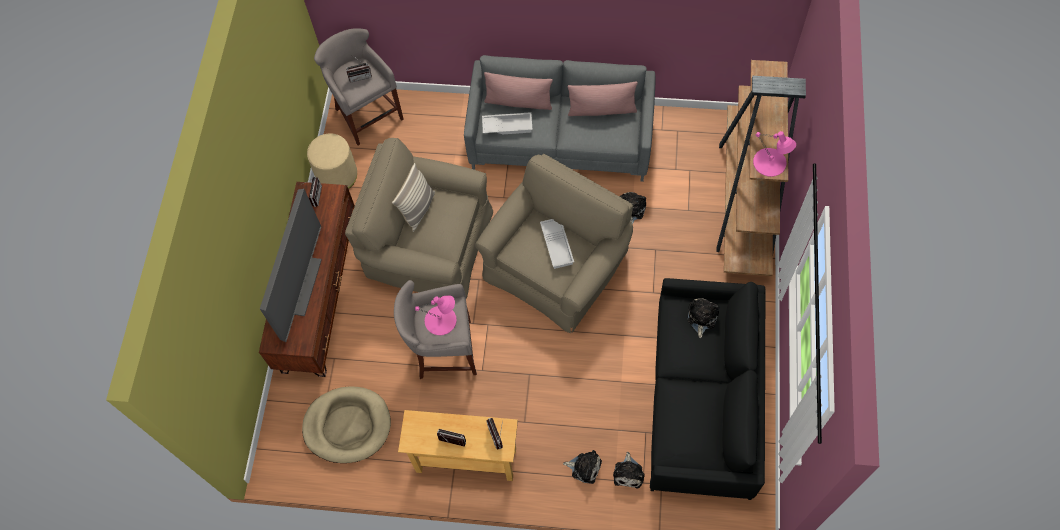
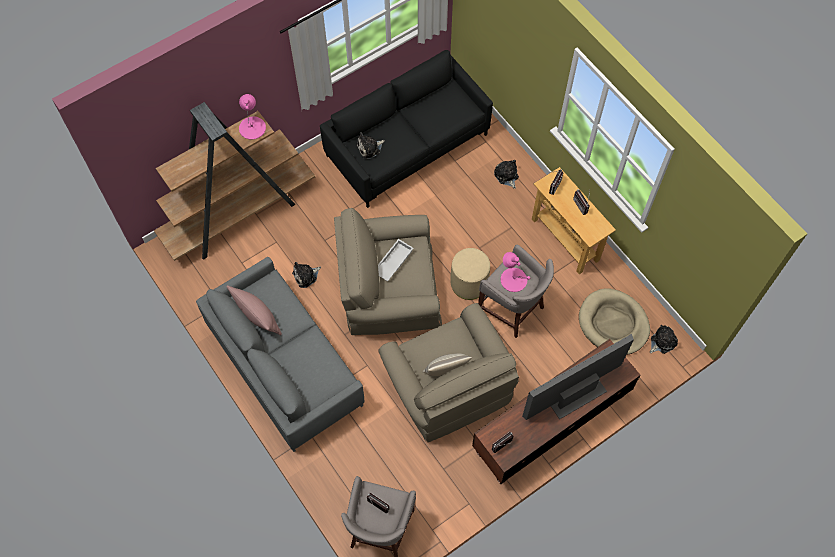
camera: 135 degrees left, 0 degrees up
beige ottoman [307,133,357,189] -> beige ottoman moved to [450,248,490,300]
white tray [482,112,532,135] -> none
pink pillow [484,72,553,110] -> none
plush toy [613,452,645,488] -> plush toy moved to [650,325,678,354]

